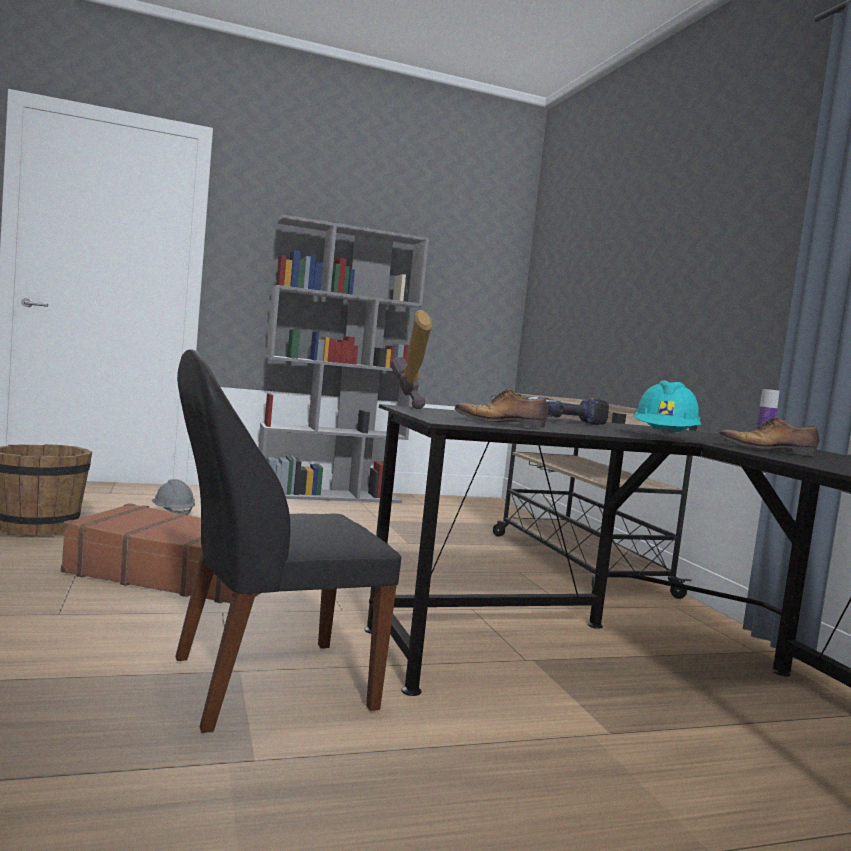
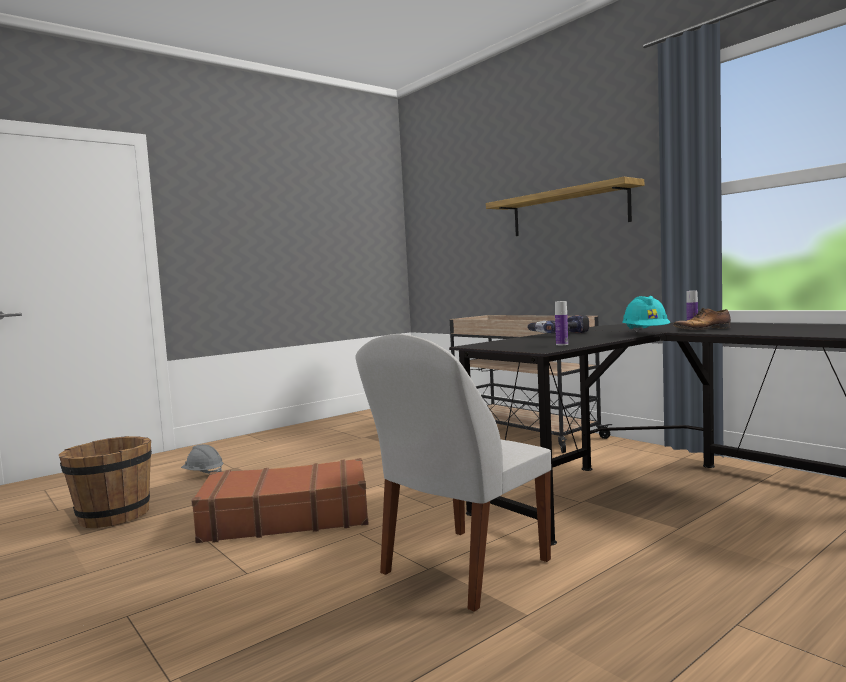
camera: 20 degrees left, 0 degrees up
black chair [175,349,401,733] -> white chair [356,334,551,612]
grey bookcase [258,215,429,503] -> none
hammer [390,310,433,409] -> none
shoe [454,389,548,428] -> bottle [555,301,568,345]
none -> shelf [486,177,644,236]

